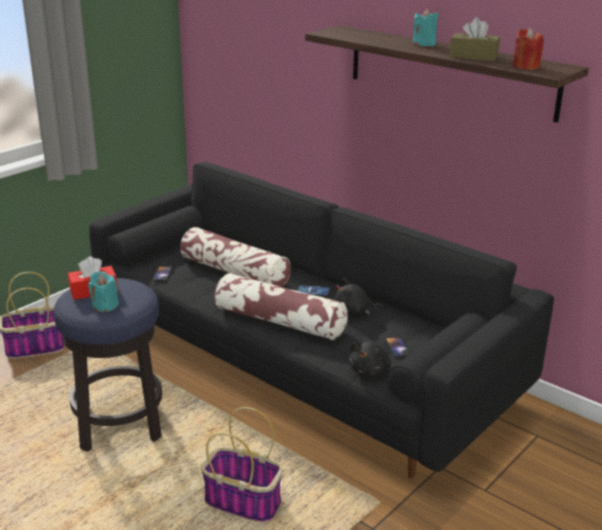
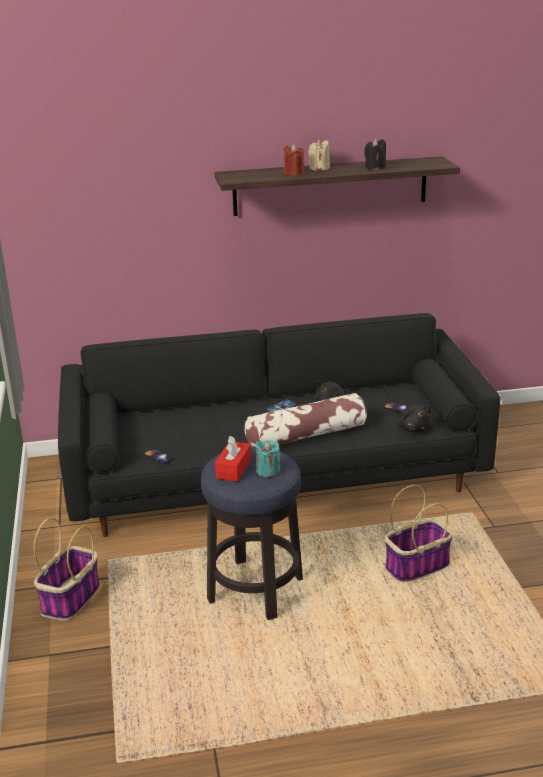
camera: 50 degrees left, 0 degrees up
pillow [180,227,291,287] -> none
turquoise candle [413,9,439,46] -> beige candle [308,139,330,171]
brown tissue box [449,17,500,61] -> black candle [364,138,386,170]
red candle [513,28,544,70] -> red candle moved to [284,144,304,176]

